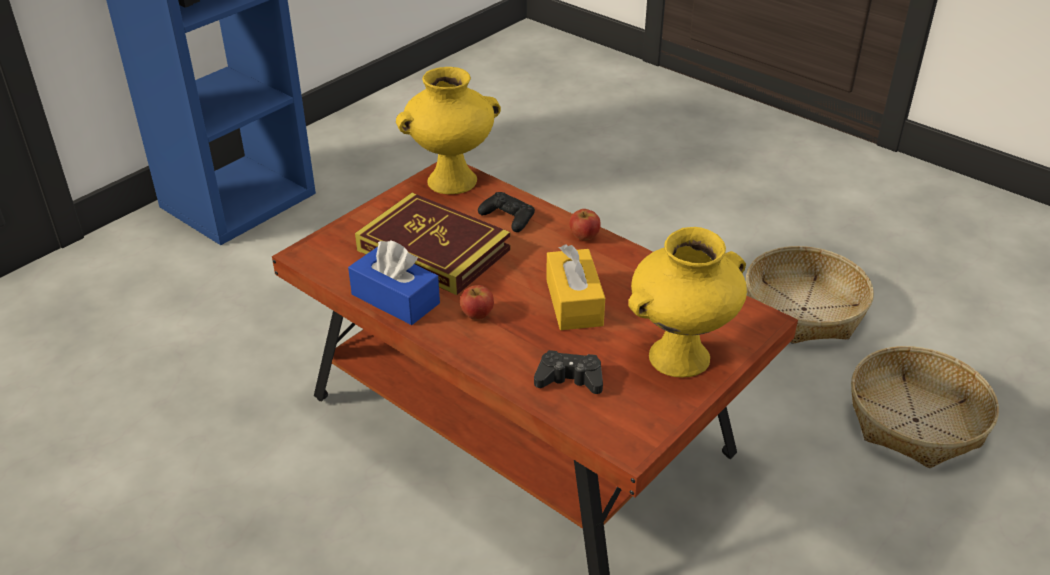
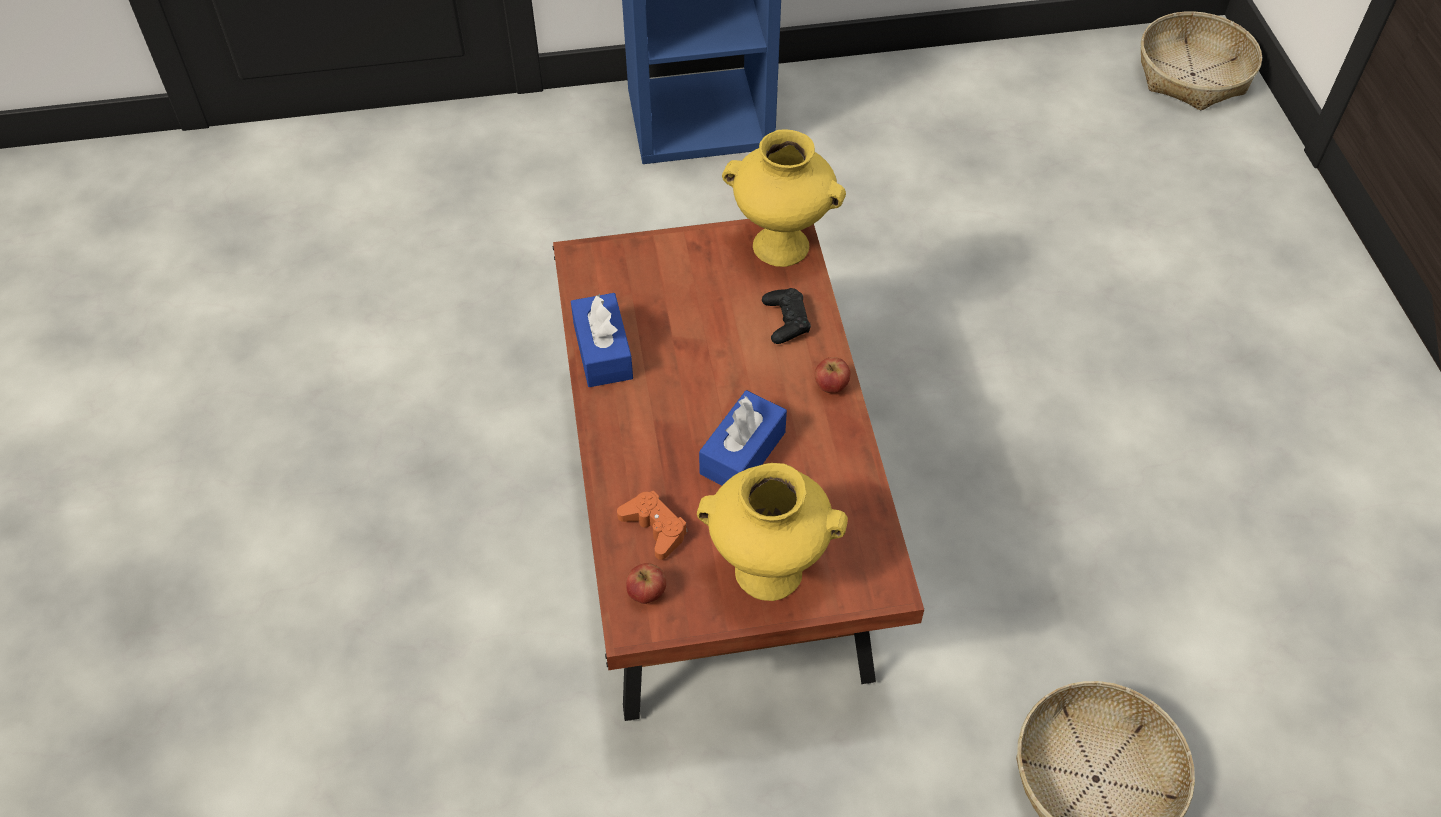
camera: 40 degrees right, 15 degrees up
book [355,193,511,295] -> none
apple [460,285,494,320] -> apple moved to [626,563,666,604]
black game controller [534,350,603,394] -> orange game controller [617,491,688,560]
yellow tissue box [546,244,605,330] -> blue tissue box [699,390,787,485]
basket [746,246,874,343] -> basket moved to [1141,11,1262,111]

